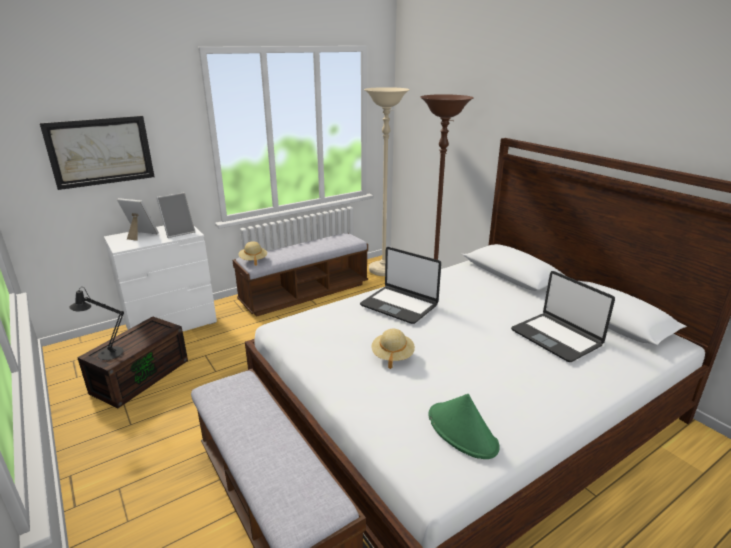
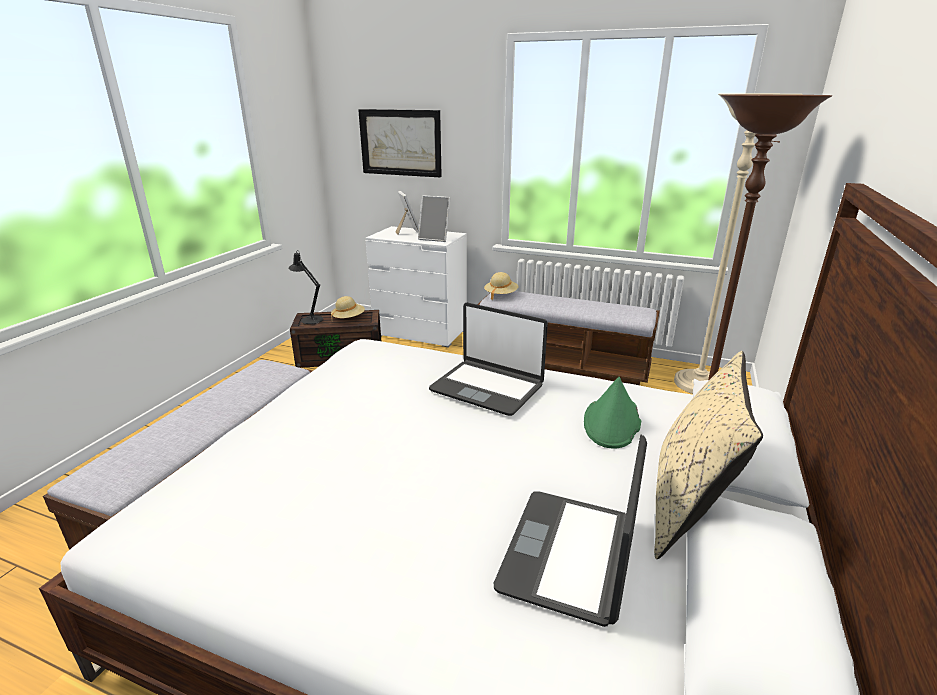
camera: 55 degrees right, 0 degrees up
laptop [360,247,441,324] -> laptop turned 60 degrees counterclockwise [429,303,548,416]
beige hat [372,329,415,369] -> beige hat moved to [331,296,365,318]
green hat [428,394,500,459] -> green hat moved to [584,377,641,449]
none -> beige pillow [654,351,763,559]

